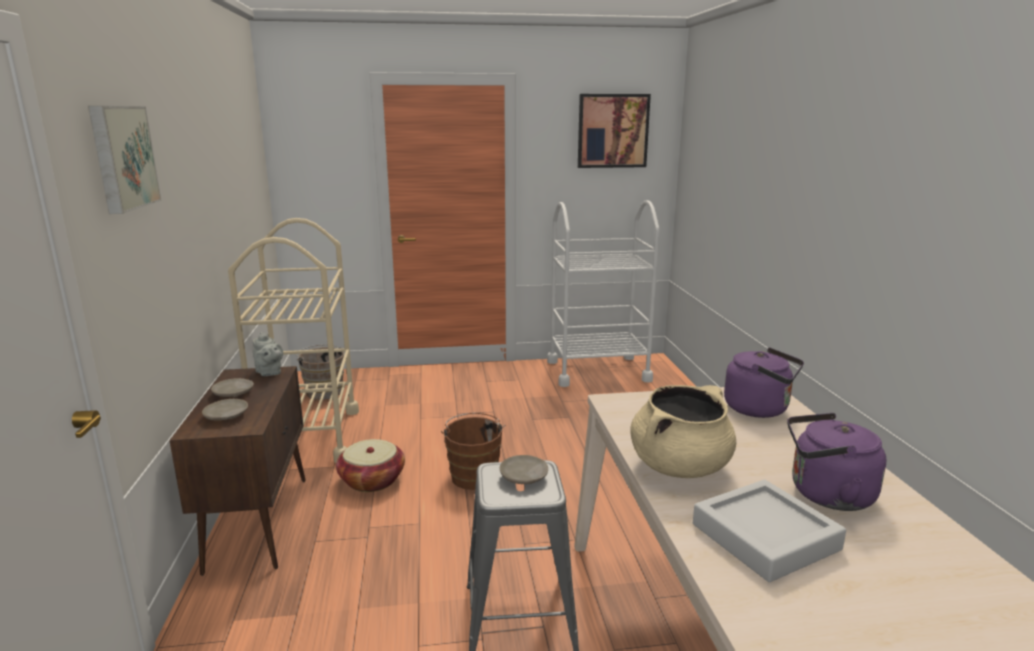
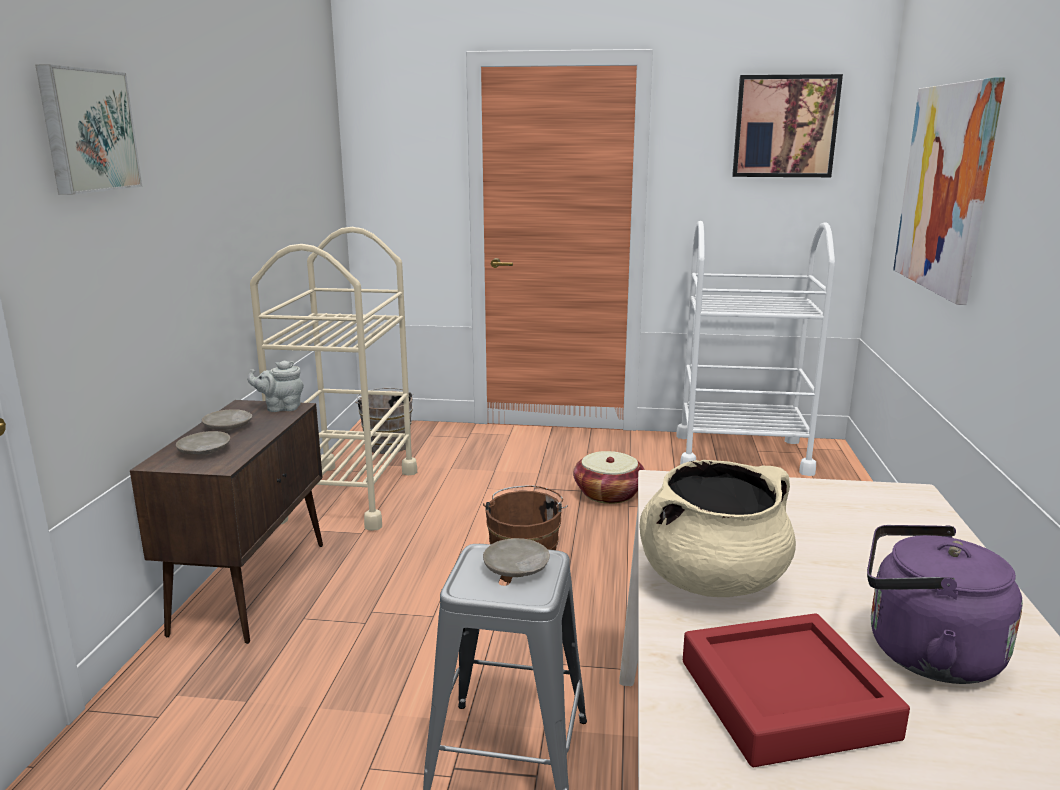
camera: 15 degrees right, 0 degrees up
grey teapot [253,332,283,376] -> grey teapot turned 105 degrees clockwise [247,360,304,412]
basket [336,439,405,492] -> basket moved to [573,451,645,504]
grey tray [693,480,846,582] -> red tray [683,613,910,767]
purple kettle [724,347,804,418] -> none
none -> picture [893,77,1005,305]

